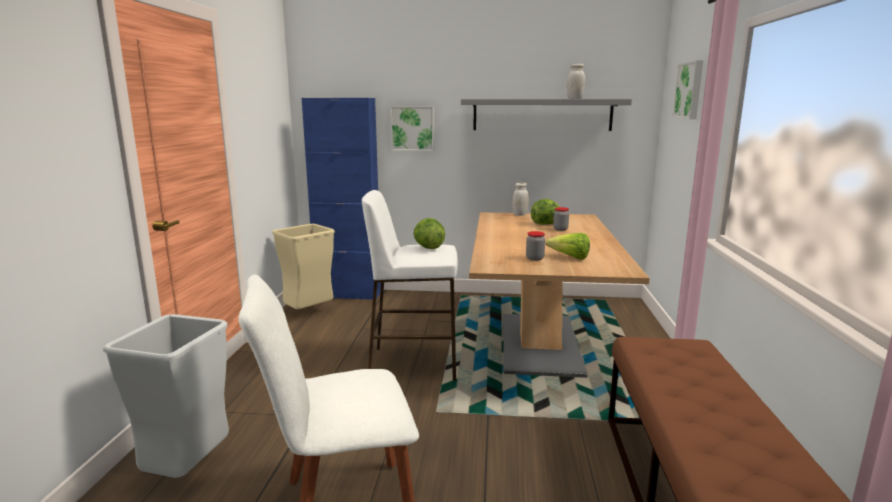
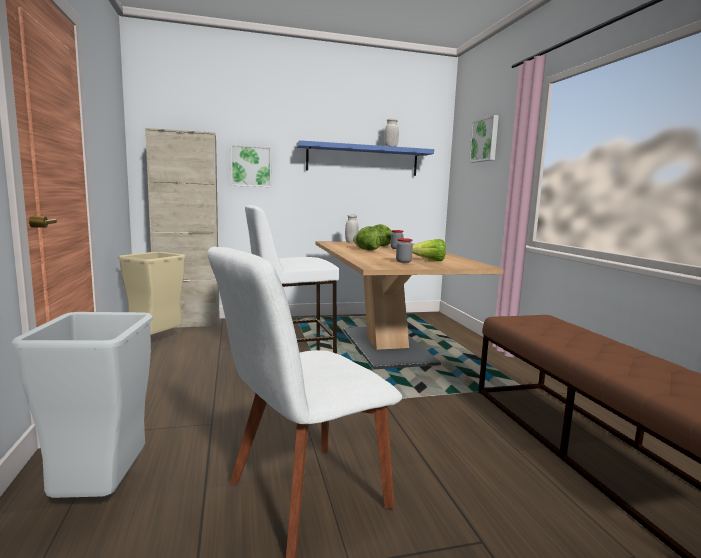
camera: 20 degrees left, 5 degrees down
blue cabinet [302,98,381,300] -> beige cabinet [145,128,220,328]
lettuce [413,218,445,249] -> lettuce moved to [353,226,382,250]
grey shelf [461,99,632,131] -> blue shelf [296,140,434,176]

